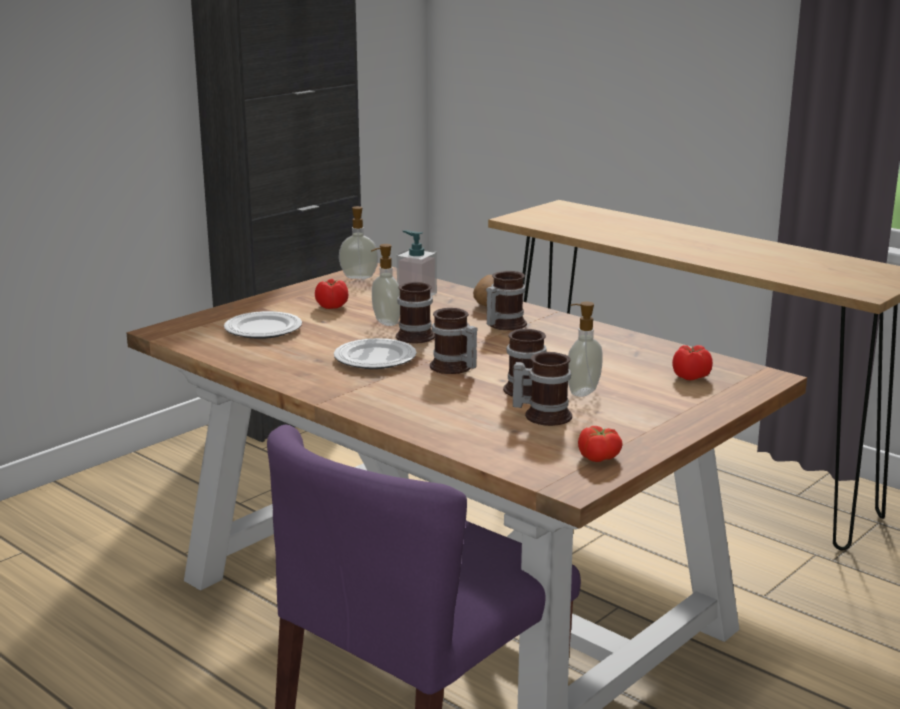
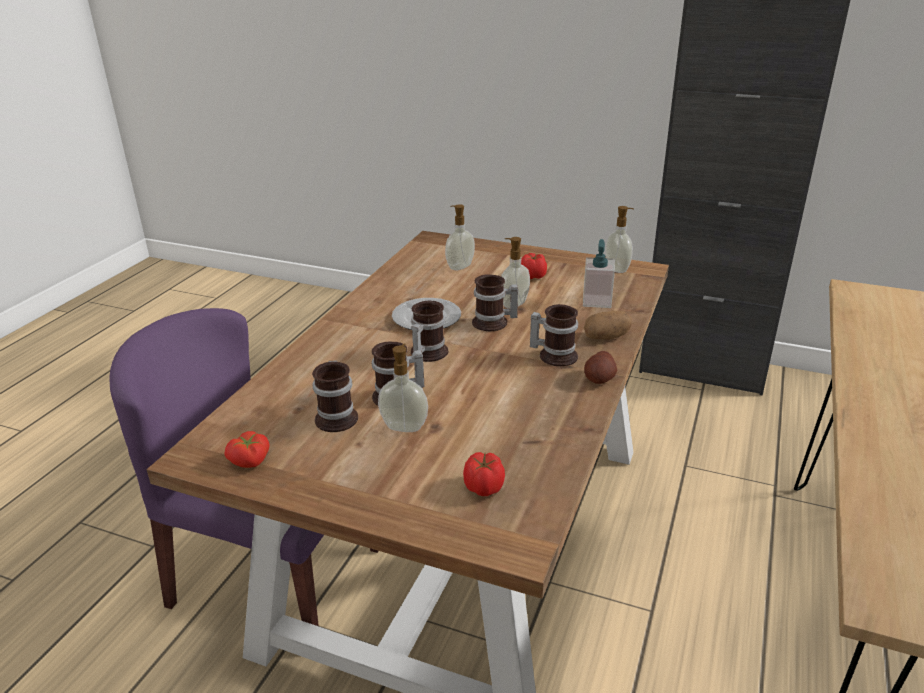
camera: 70 degrees right, 10 degrees up
plate [224,311,302,339] -> soap dispenser [445,204,475,270]
none -> potato [584,351,617,384]

